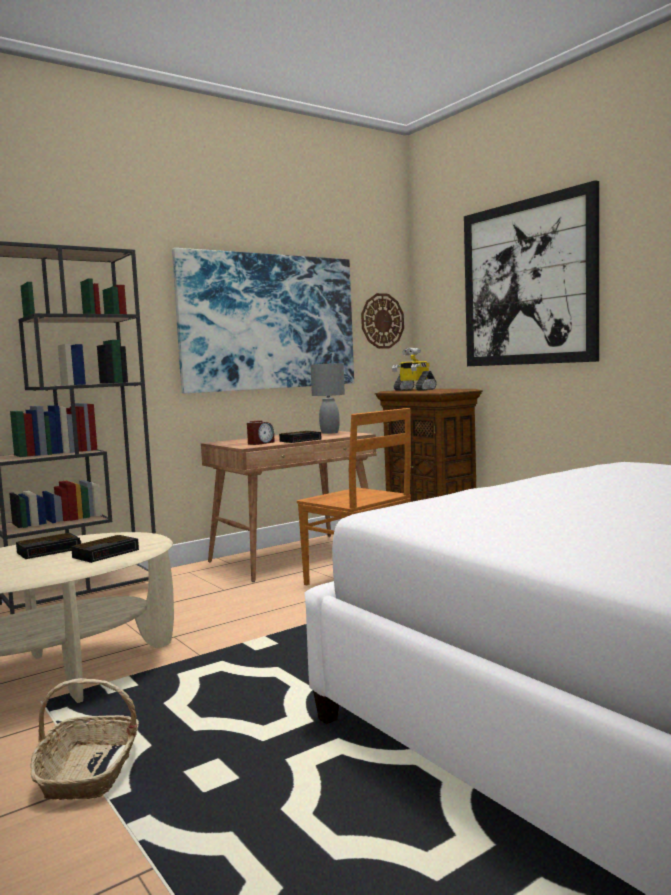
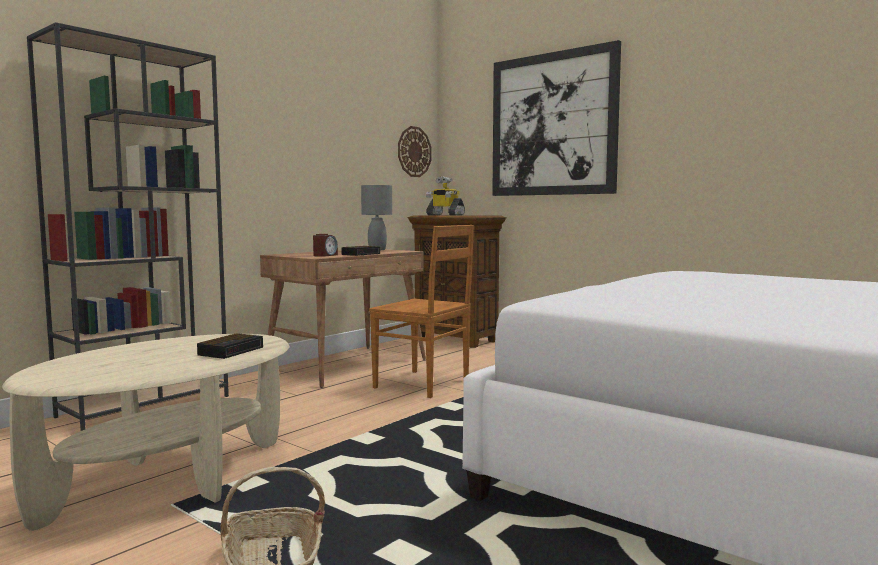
camera: 15 degrees left, 0 degrees up
alarm clock [16,533,81,559] -> none
picture [172,248,354,393] -> none

